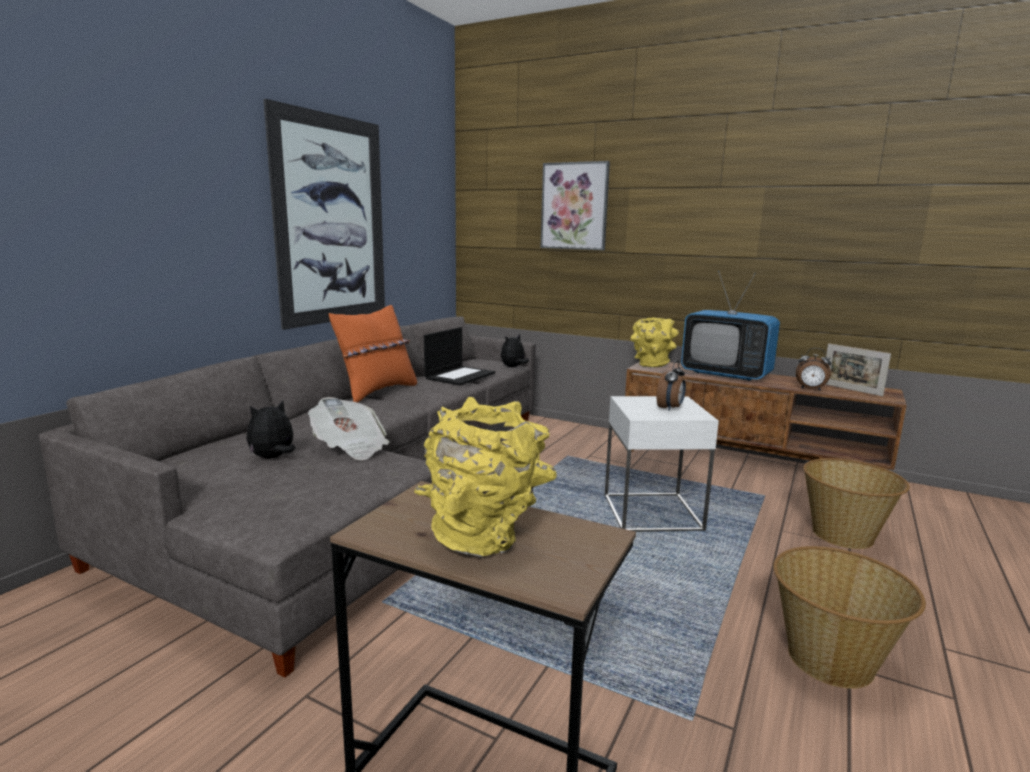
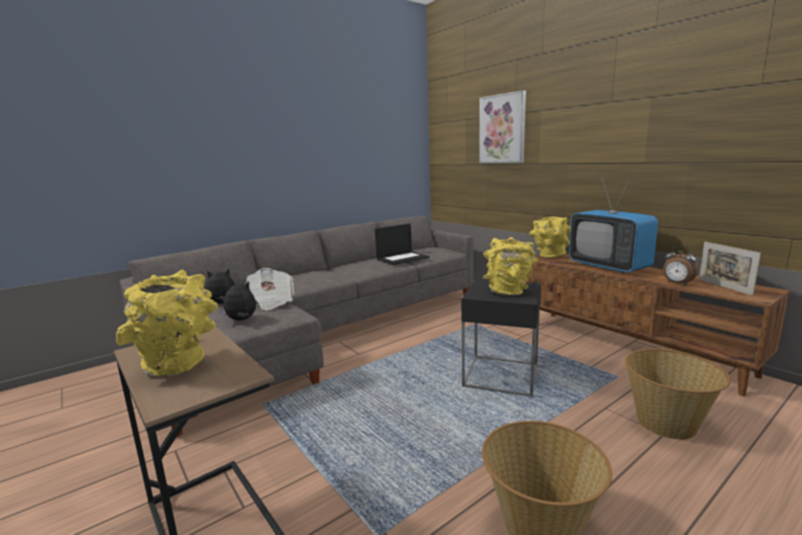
camera: 25 degrees right, 0 degrees up
picture [264,99,385,330] -> none
orange pillow [329,305,417,403] -> none
plush toy [501,334,529,367] -> plush toy moved to [220,281,256,321]
white side table [605,396,719,532] -> black side table [461,279,541,397]
alarm clock [657,360,686,411] -> yellow vase [483,237,537,295]

